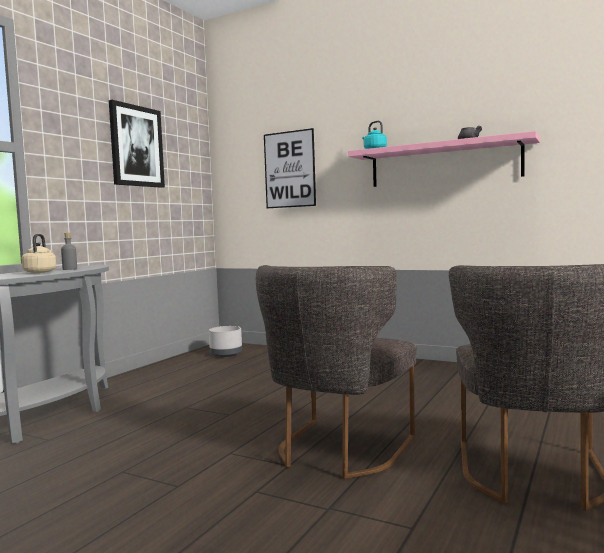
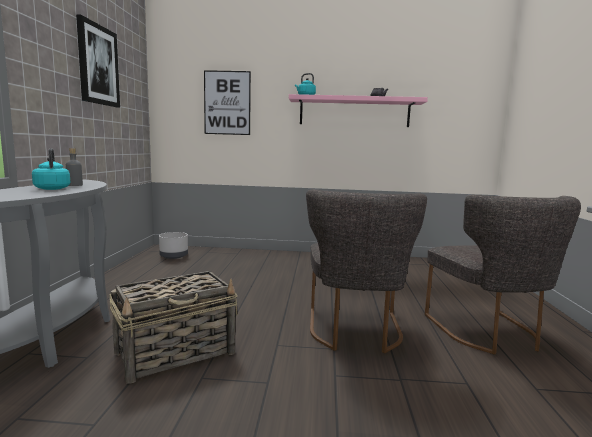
camera: 25 degrees left, 5 degrees up
beige kettle [21,234,56,273] -> turquoise kettle [32,148,70,190]
none -> basket [109,271,238,384]

